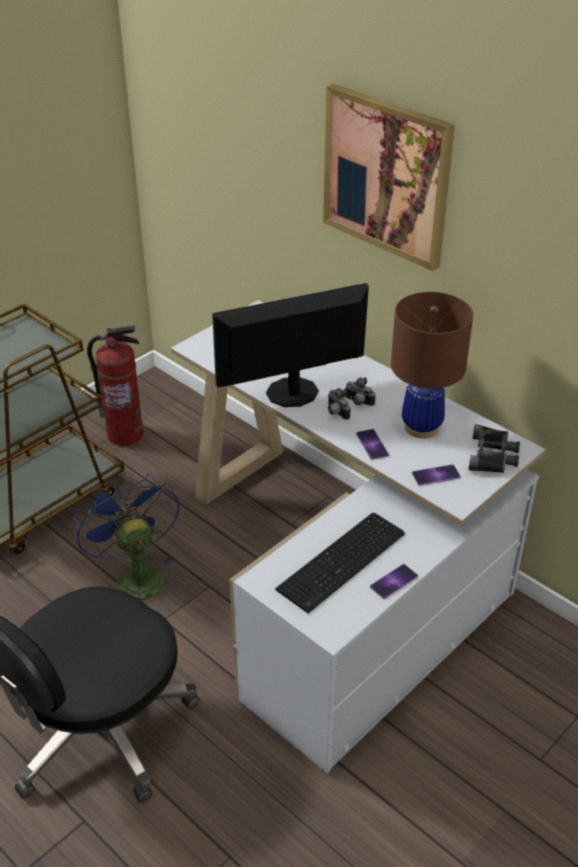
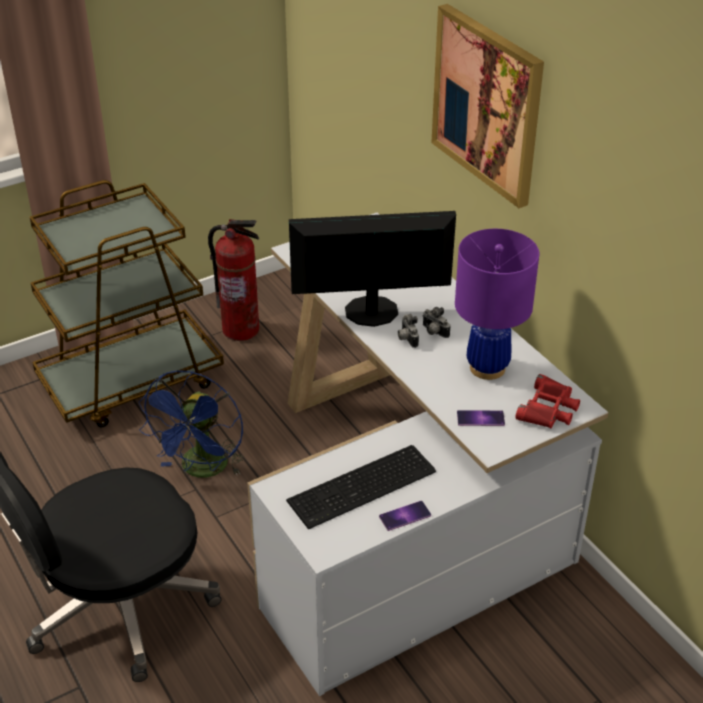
camera: 15 degrees right, 0 degrees up
blue fan [73,473,180,602] -> blue fan turned 150 degrees counterclockwise [138,370,244,478]
phone [356,429,389,460] -> none
brown table lamp [391,292,473,438] -> purple table lamp [455,229,539,380]
black binoculars [468,424,520,473] -> red binoculars [515,374,580,428]

